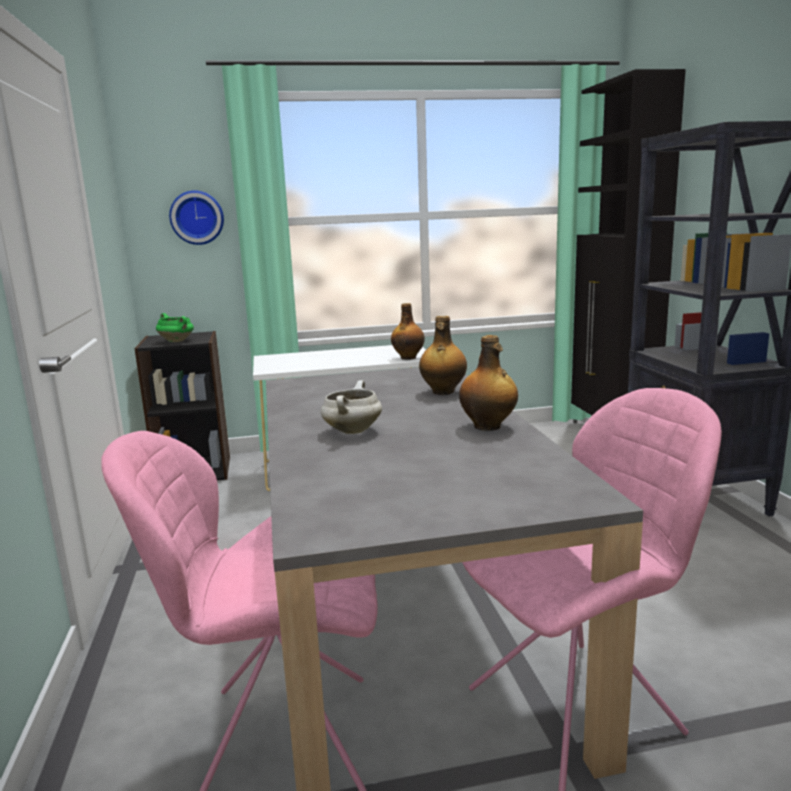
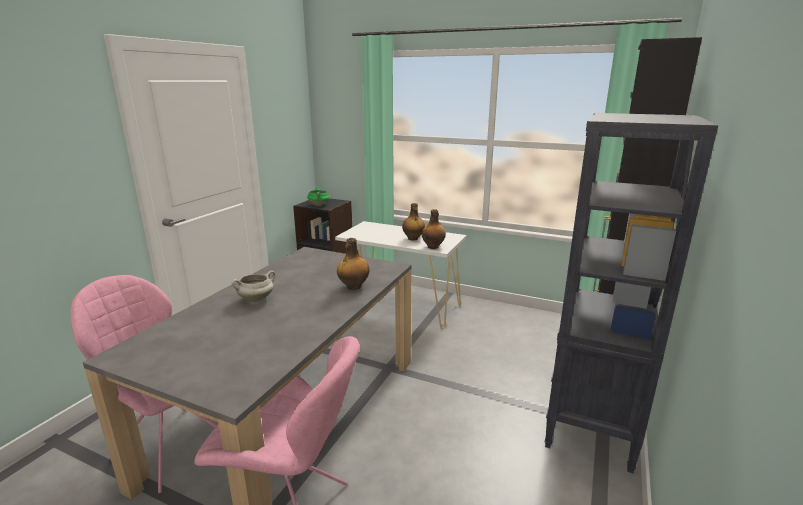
camera: 35 degrees right, 5 degrees up
wall clock [169,190,224,245] -> none
bottle [459,335,518,431] -> bottle moved to [402,203,425,241]

